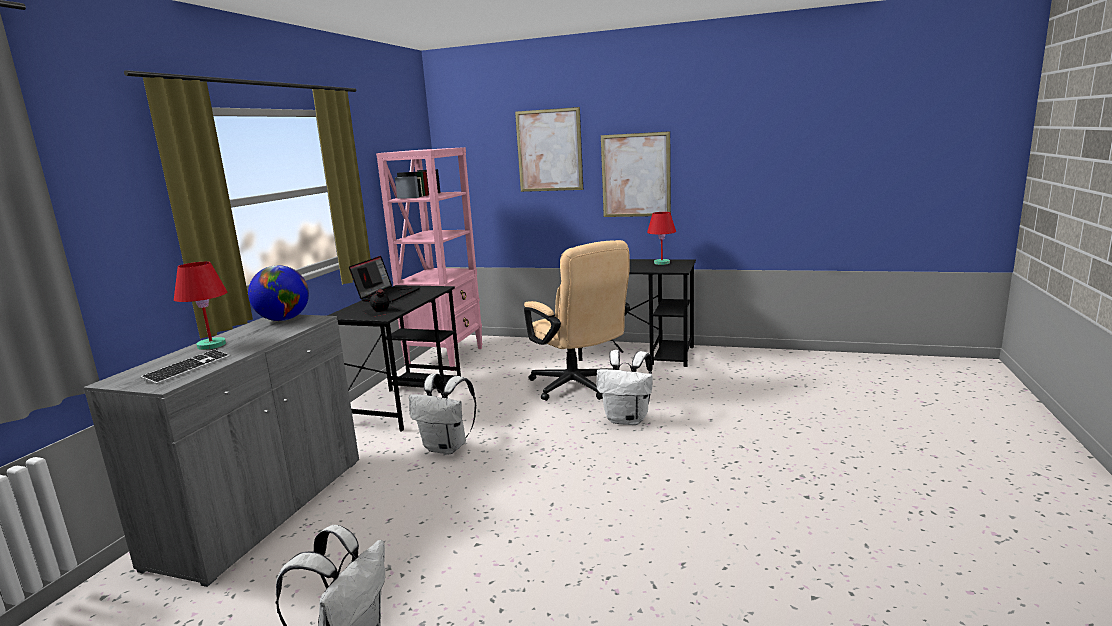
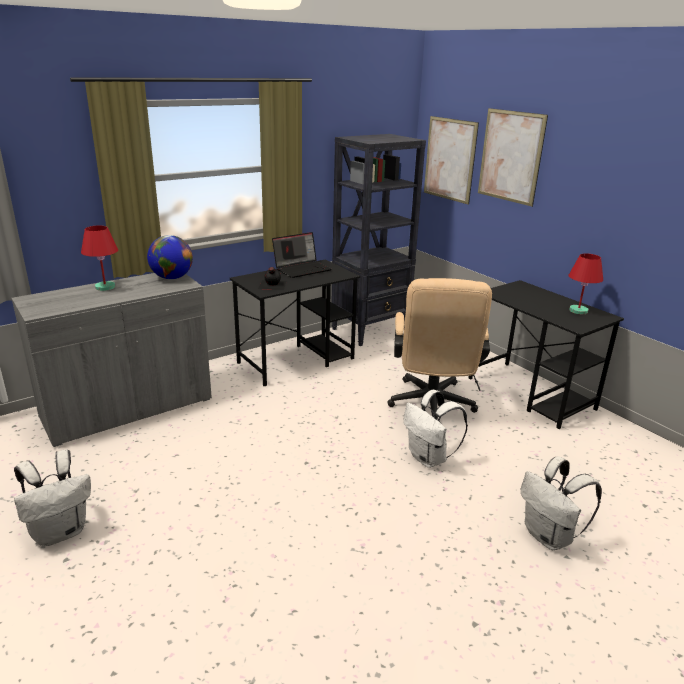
camera: 35 degrees right, 10 degrees up
keyboard [140,349,230,384] -> none
pink bookcase [376,147,482,371] -> black bookcase [332,134,426,346]
white backpack [409,374,476,454] -> white backpack moved to [521,456,602,550]
picture [601,131,671,217] -> picture moved to [424,116,479,205]

